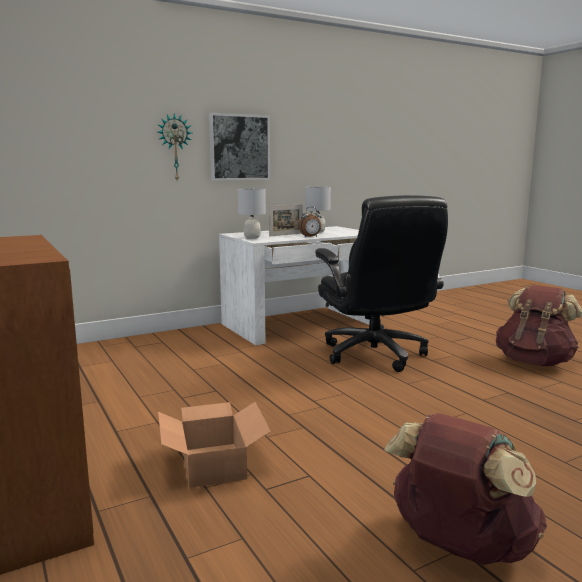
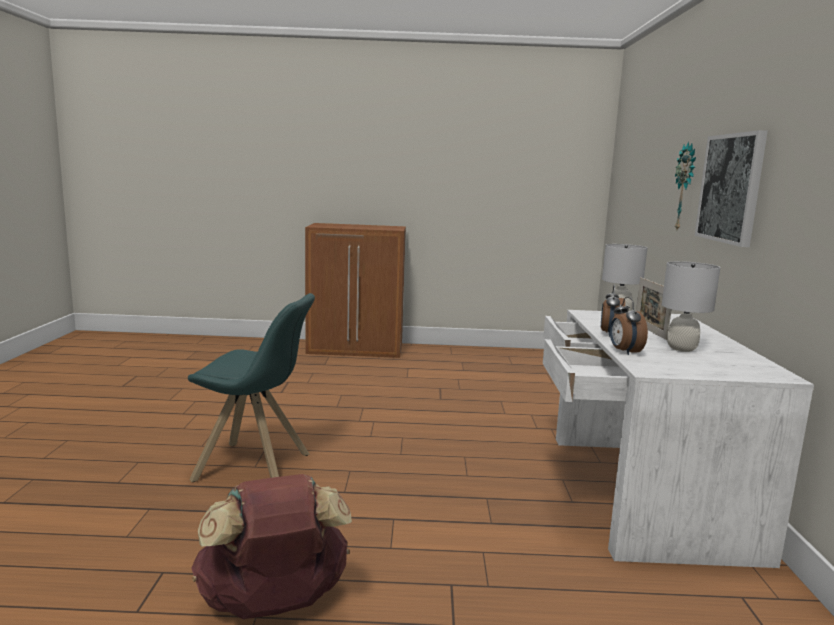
camera: 120 degrees right, 0 degrees up
cardboard box [158,402,271,488] -> none
black office chair [315,195,448,372] -> none
brown backpack [385,413,547,565] -> none
none -> turquoise chair [188,293,315,482]
none -> alarm clock [610,297,648,355]

